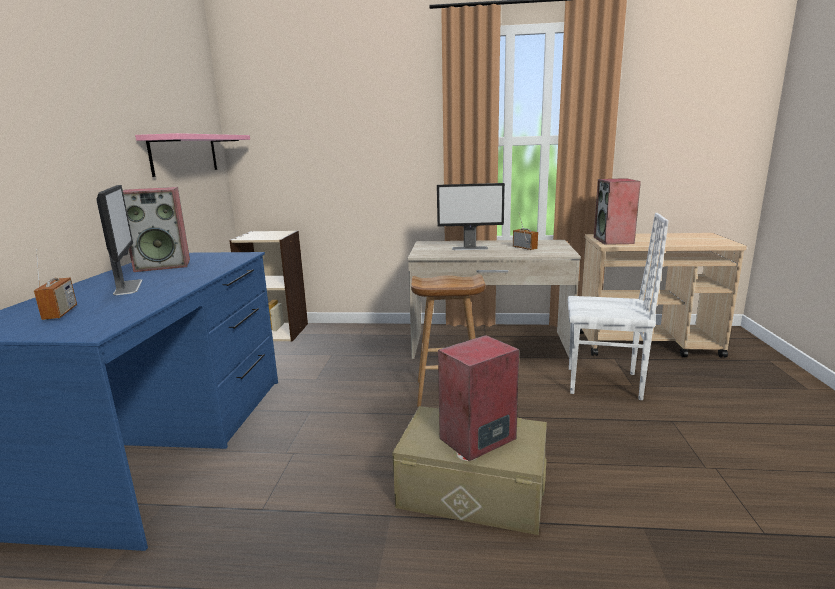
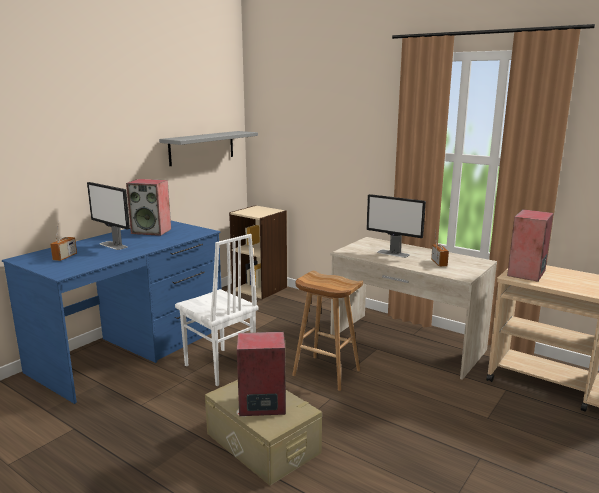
camera: 30 degrees right, 0 degrees up
monitor [96,185,142,295] -> monitor turned 120 degrees clockwise [87,182,130,250]
pink shelf [135,133,250,177] -> grey shelf [159,131,258,166]
white chair [568,213,669,400] -> white chair moved to [175,234,258,386]

